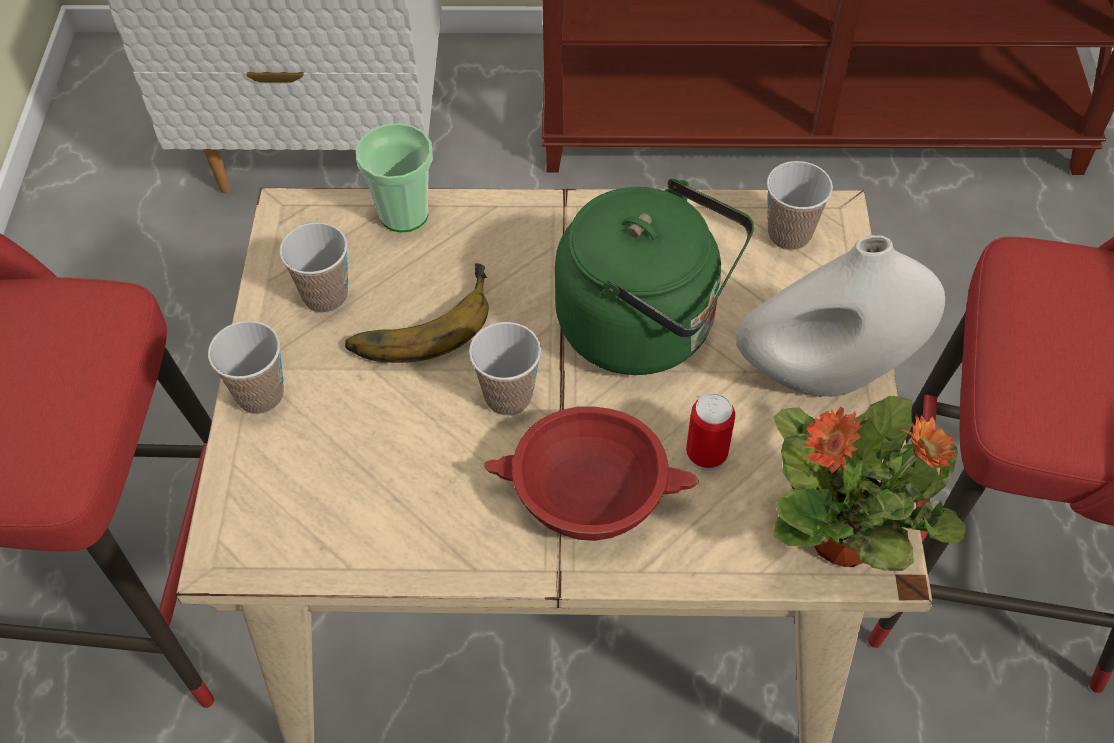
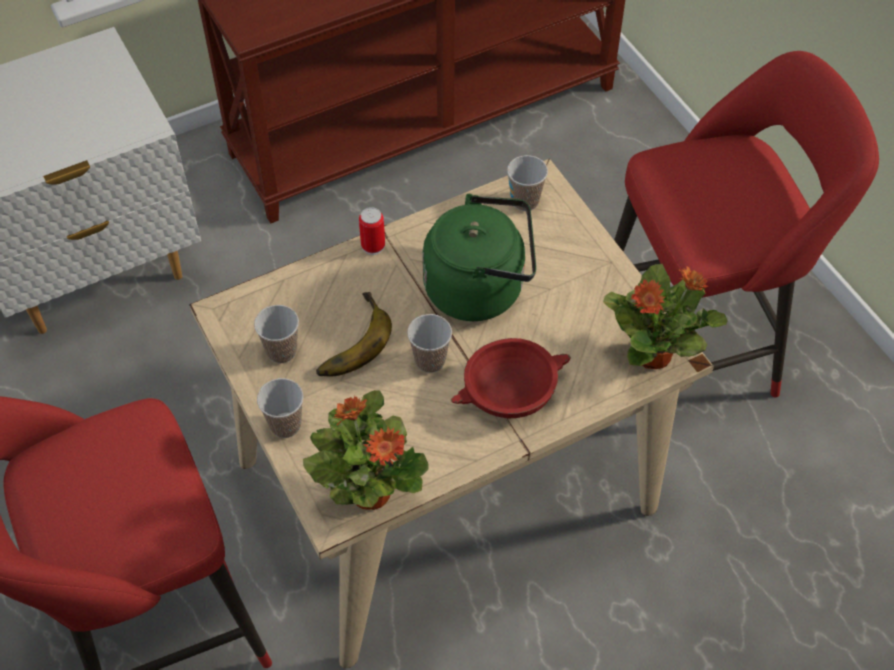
camera: 30 degrees left, 0 degrees up
cup [356,123,433,232] -> none
can [686,393,735,471] -> can moved to [359,207,385,255]
white vase [736,235,945,397] -> none
none -> potted plant [303,390,429,510]

